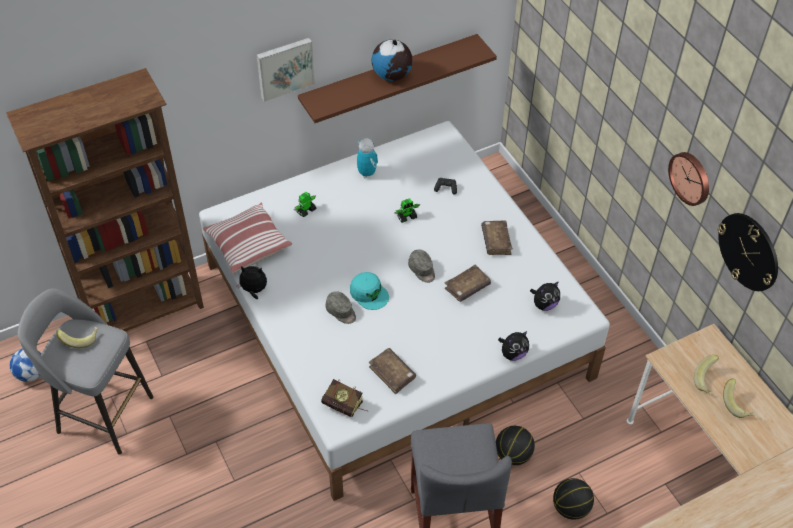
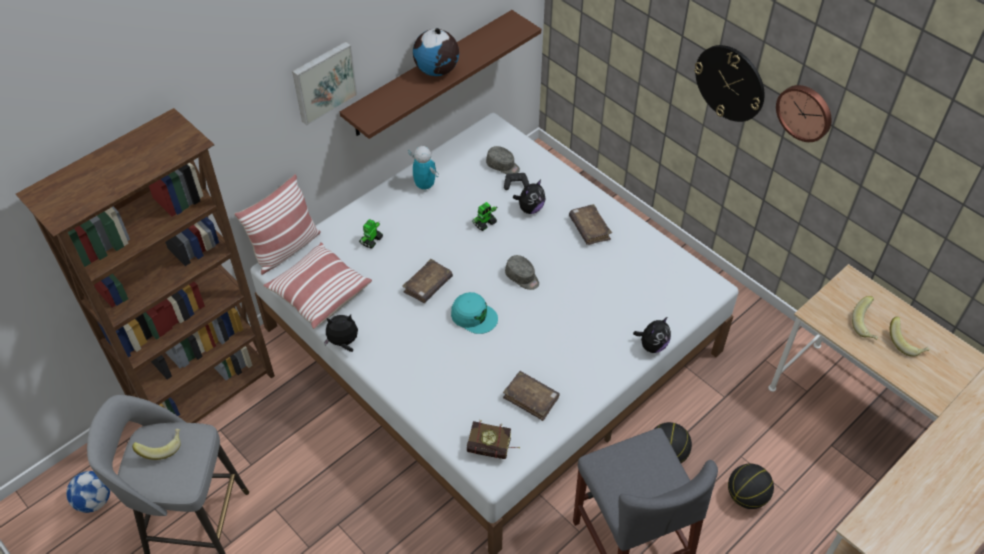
camera: 15 degrees left, 0 degrees up
grey cap [326,291,356,324] -> grey cap moved to [486,146,520,174]
brown book [445,265,491,302] -> brown book moved to [402,259,453,303]
plush toy [530,281,560,311] -> plush toy moved to [513,180,546,214]
wall clock [718,213,778,291] -> wall clock moved to [694,45,765,122]
none -> pillow [234,174,321,275]

